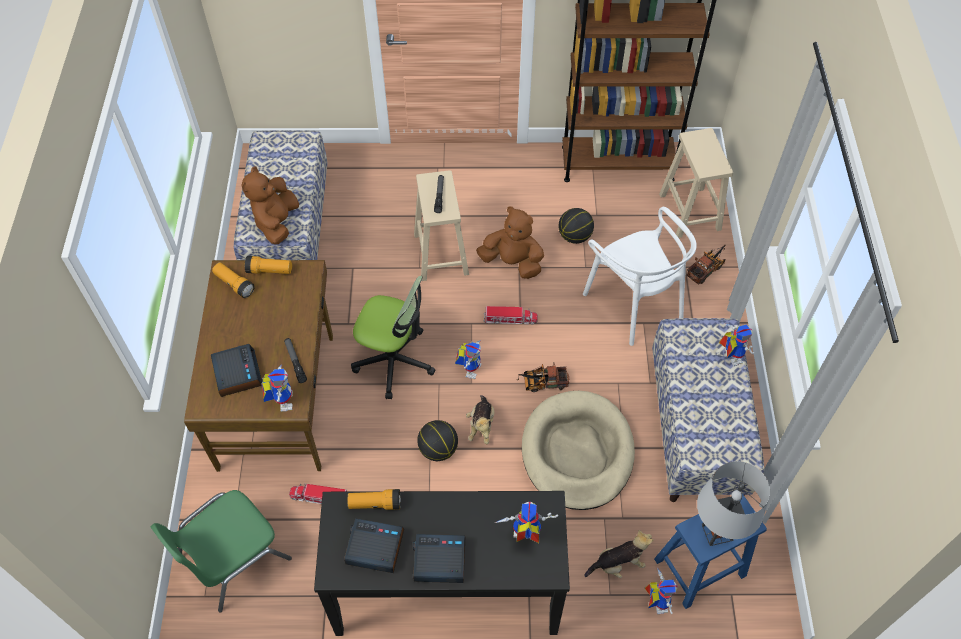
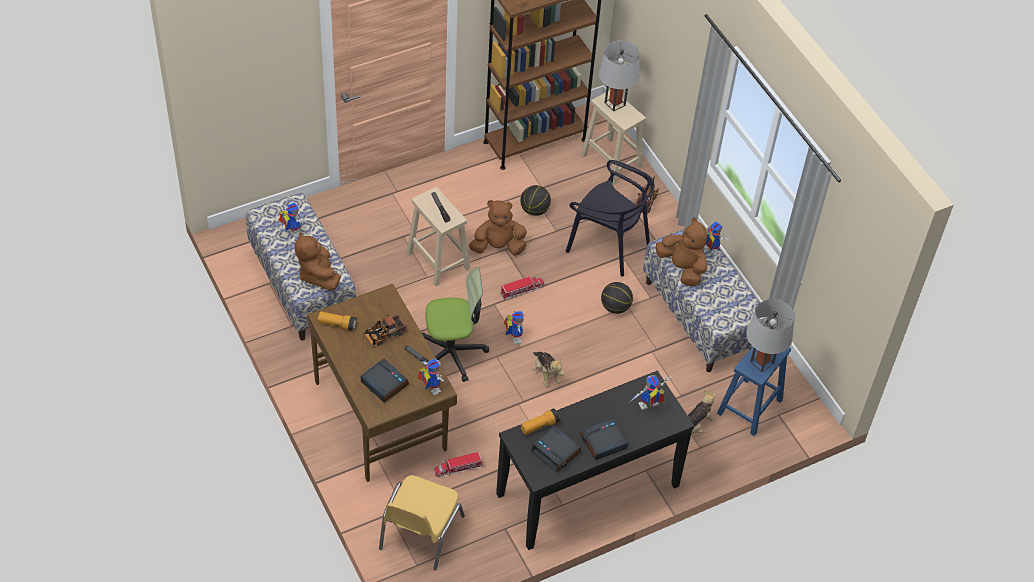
camera: 30 degrees left, 5 degrees down
green chair [151,490,292,612] -> yellow chair [379,475,465,570]
flashlight [245,256,292,274] -> none
alarm clock [344,518,404,573] -> alarm clock turned 120 degrees counterclockwise [531,426,581,472]
basketball [417,420,458,461] -> basketball moved to [601,282,633,314]
toy truck [518,363,569,392] -> toy truck moved to [362,313,407,346]
beige dog bed [522,391,635,510] -> none
white chair [583,207,697,346] -> black chair [566,160,655,277]
toy robot [644,568,678,614] -> toy robot moved to [279,202,302,238]
none -> grey table lamp [599,40,639,111]
none -> brown plush toy [656,217,708,286]

